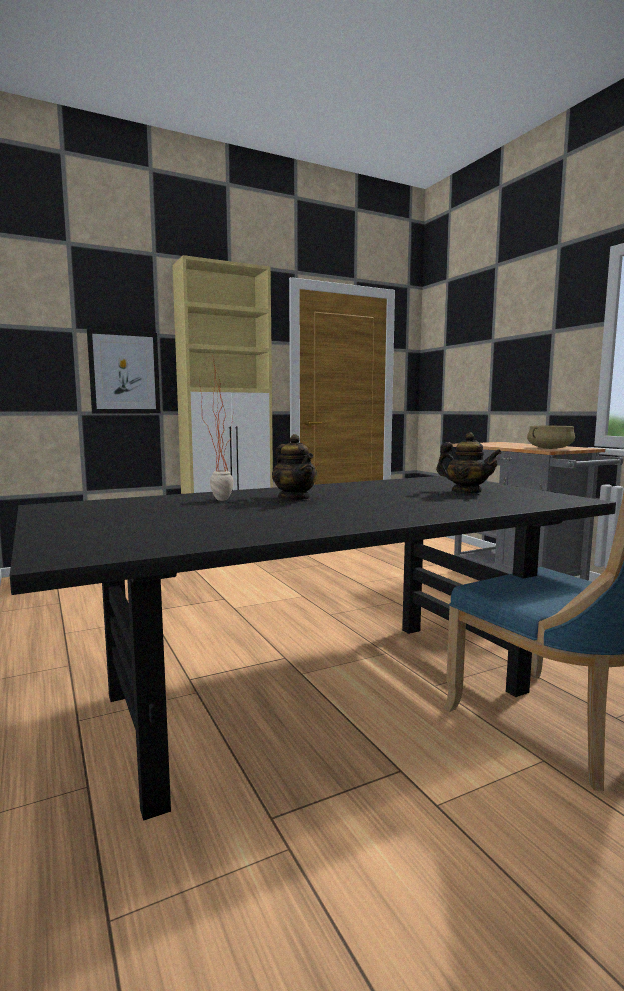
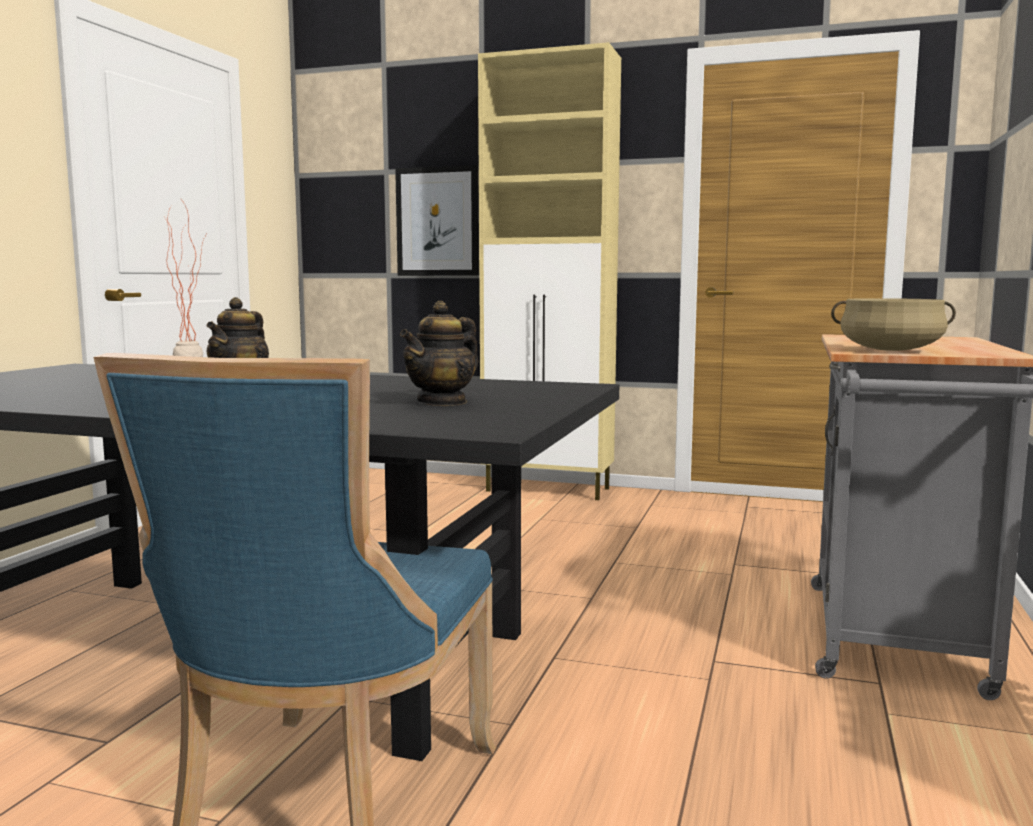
camera: 45 degrees right, 0 degrees up
teapot [436,432,502,493] -> teapot turned 45 degrees clockwise [400,301,478,406]

